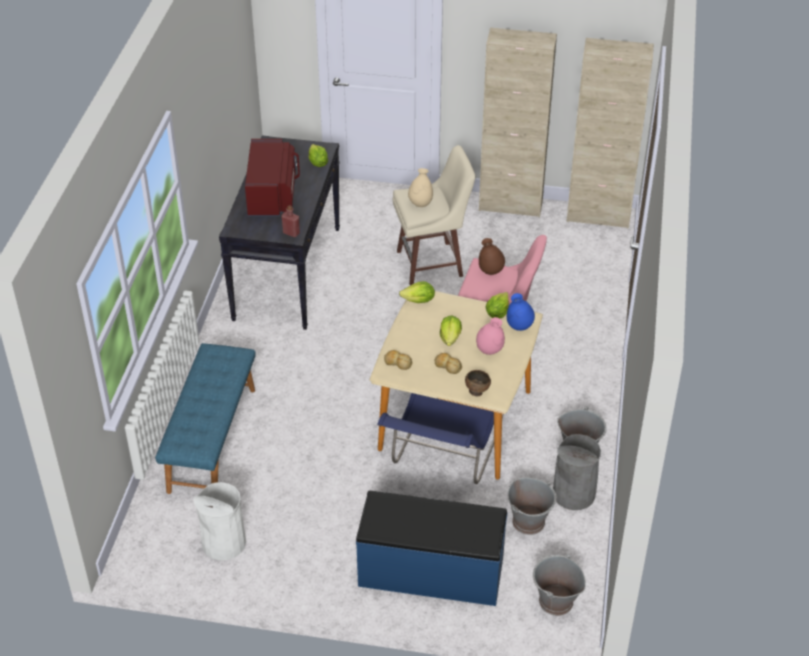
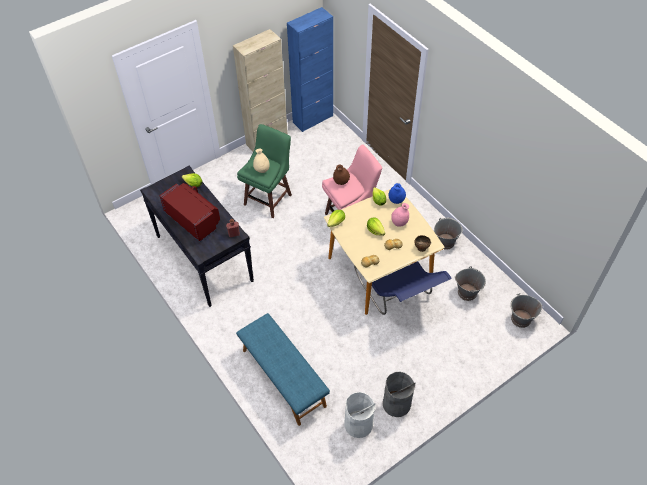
camera: 45 degrees left, 10 degrees up
blue bench [356,491,507,606] -> none
beige stool [393,145,476,285] -> green stool [237,124,292,218]
grey trash can [553,434,601,510] -> grey trash can moved to [383,371,415,417]
beige cabinet [566,38,654,228] -> blue cabinet [287,7,333,132]

